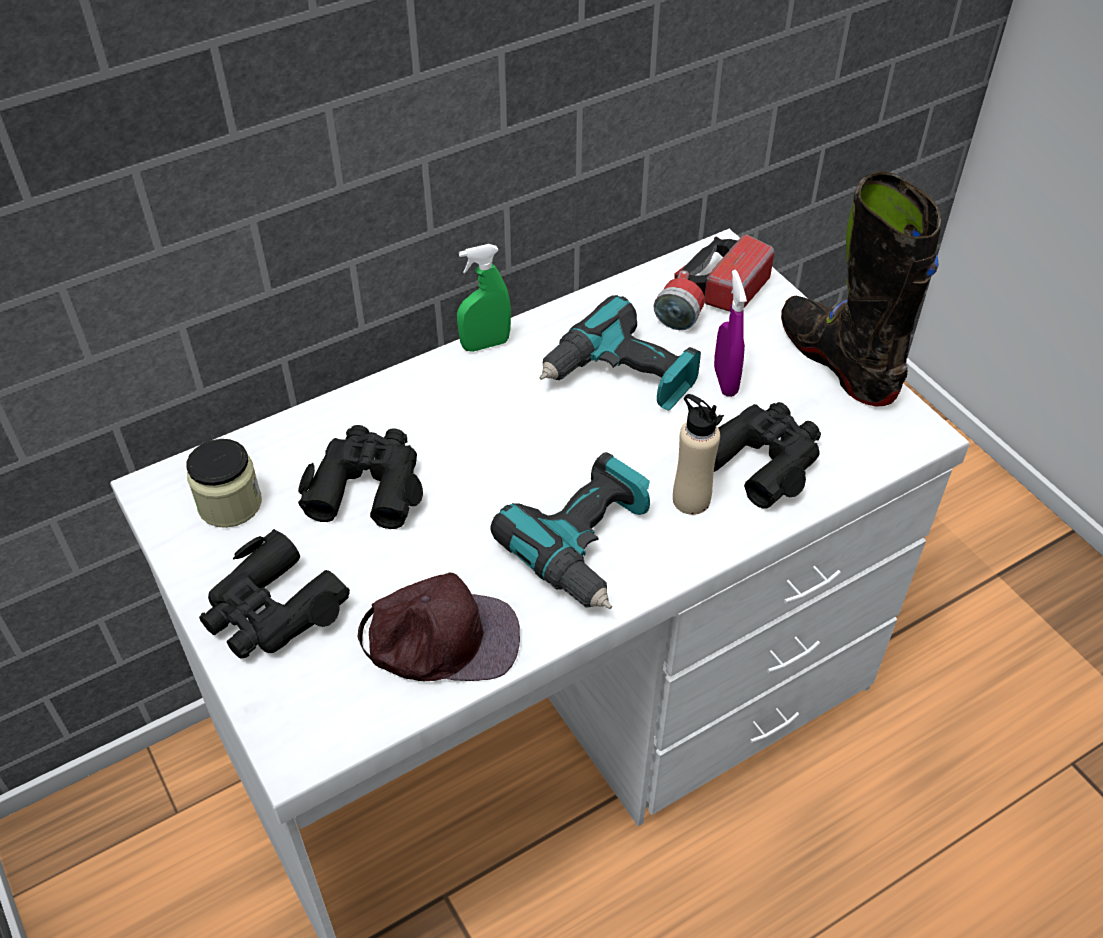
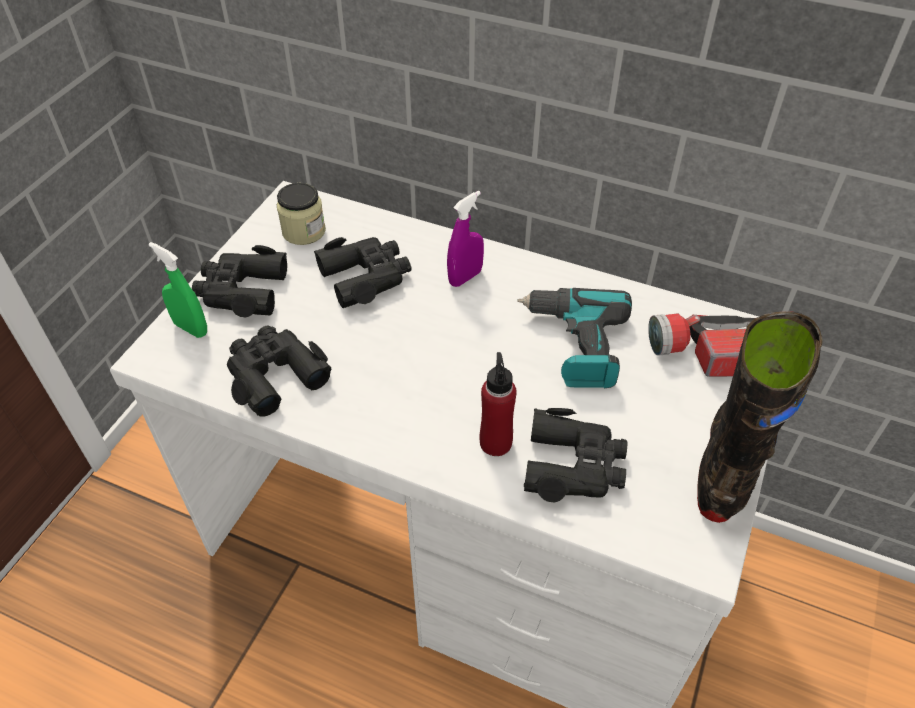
camera: 55 degrees right, 0 degrees up
brown cap [357,573,520,681] -> black binoculars [227,325,332,417]
green spray bottle [457,244,511,352] -> green spray bottle moved to [149,242,207,338]
power drill [490,452,650,609] -> none
beige bottle [673,394,720,515] -> red bottle [480,352,517,456]
purple spray bottle [714,270,747,397] -> purple spray bottle moved to [447,190,484,287]

